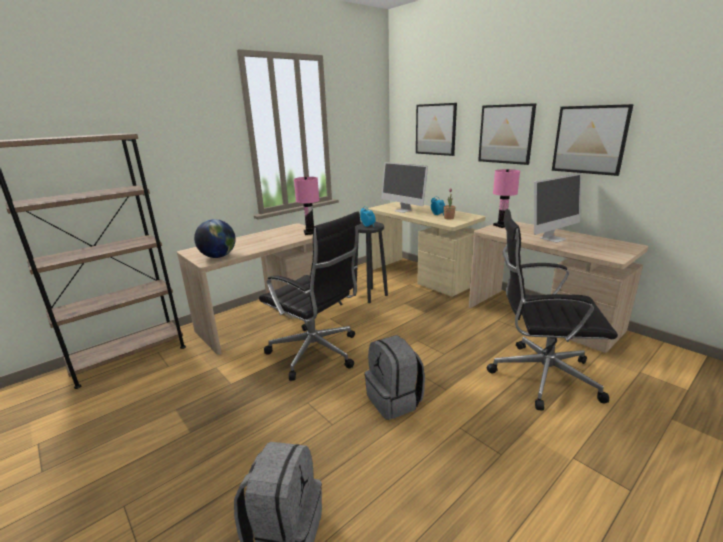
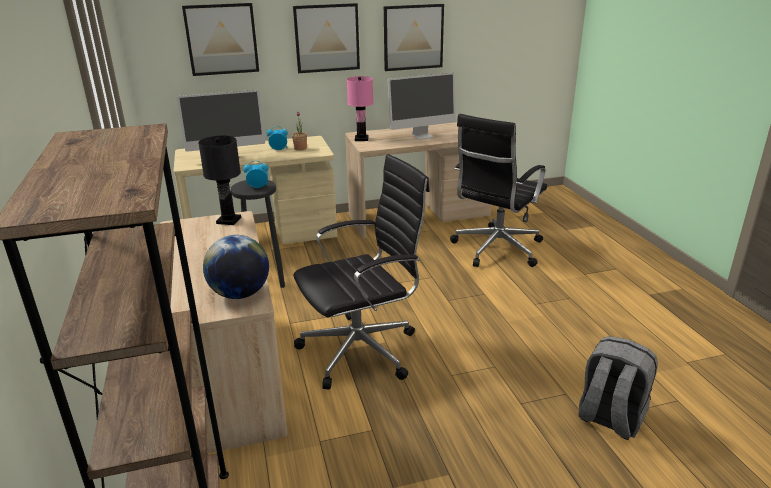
camera: 65 degrees left, 5 degrees up
pink table lamp [294,177,319,235] -> black table lamp [198,135,241,225]
grey backpack [365,335,425,420] -> none
monitor [534,173,582,242] -> monitor turned 75 degrees clockwise [388,73,456,139]

